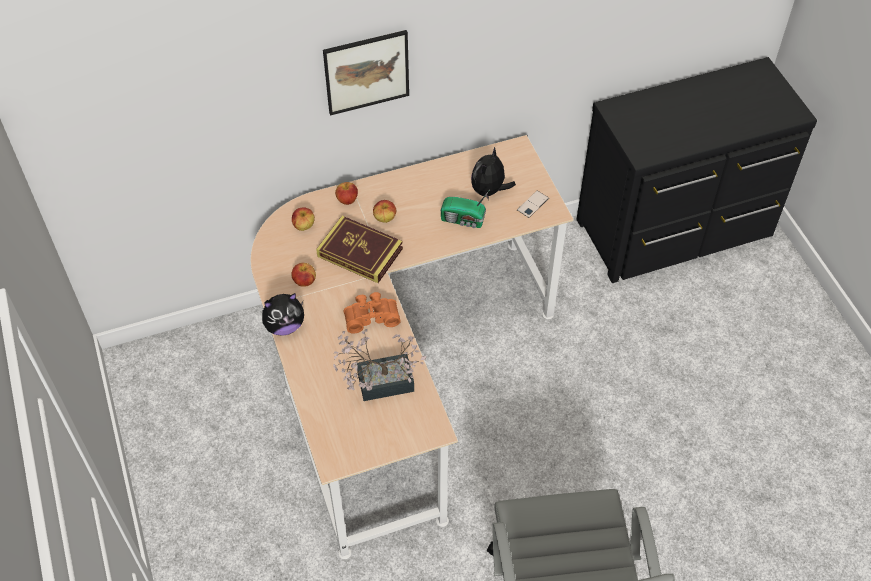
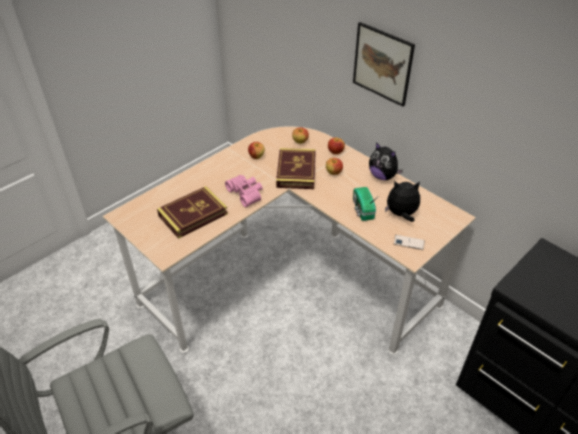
camera: 65 degrees right, 10 degrees down
plush toy [262,293,304,336] -> plush toy moved to [369,142,403,180]
potted plant [333,329,426,401] -> book [157,186,228,239]
orange binoculars [343,292,401,334] -> pink binoculars [225,175,263,207]

